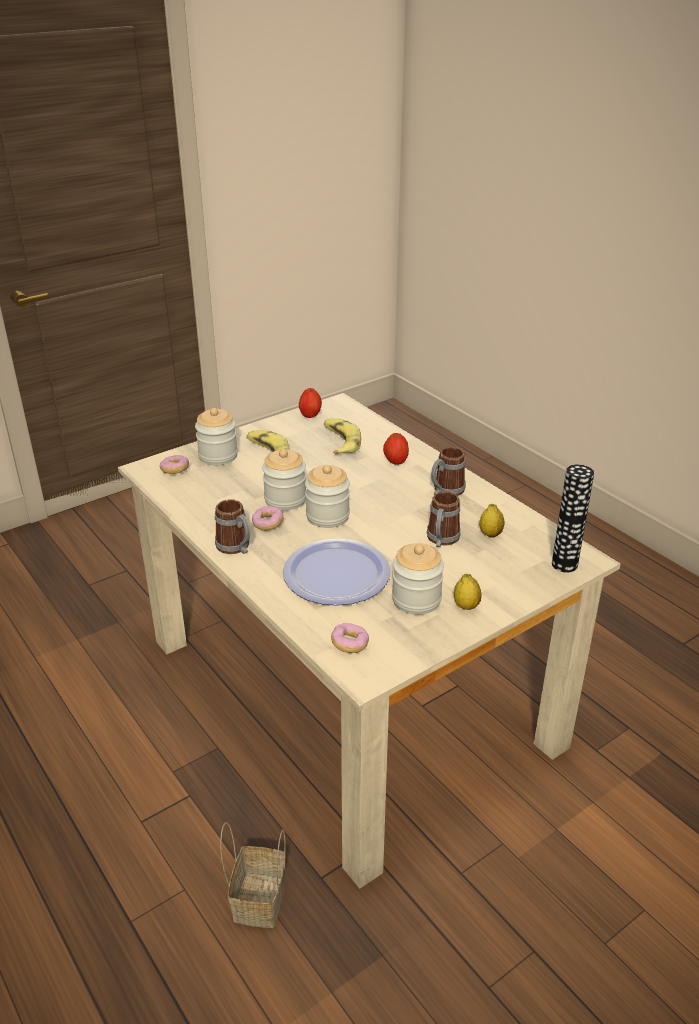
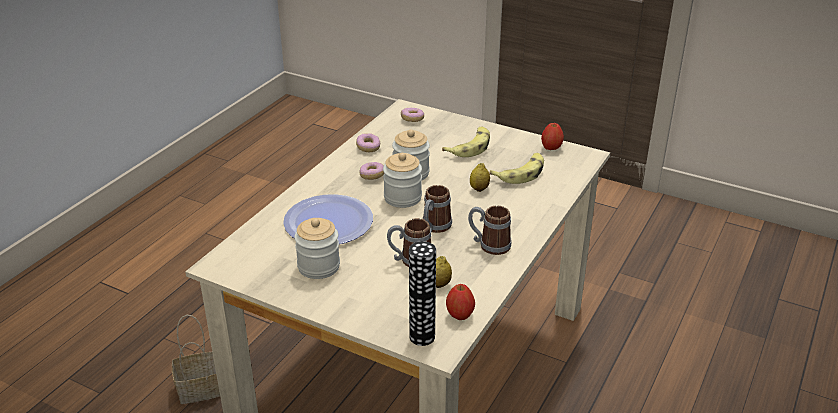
camera: 65 degrees right, 0 degrees up
jar [195,408,238,465] -> none
mug [215,499,250,554] -> mug moved to [422,185,452,233]
donut [331,623,369,653] -> donut moved to [356,133,380,152]
apple [383,433,409,465] -> apple moved to [446,284,475,320]
lemon [454,574,482,610] -> lemon moved to [470,163,490,192]

